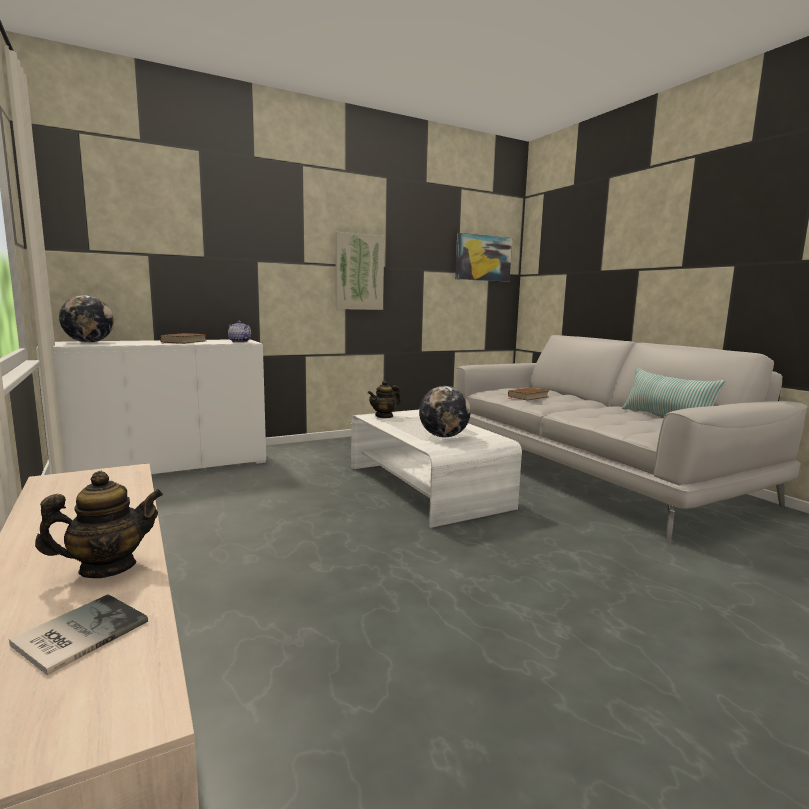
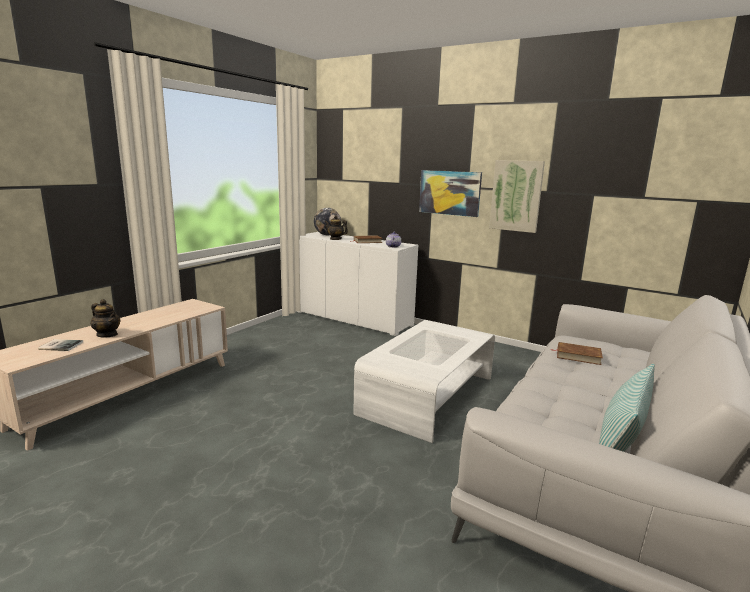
camera: 60 degrees right, 5 degrees up
teapot [368,380,401,418] -> teapot moved to [325,215,348,240]
globe [419,386,471,437] -> none
picture [455,233,512,282] -> picture moved to [419,170,482,217]

